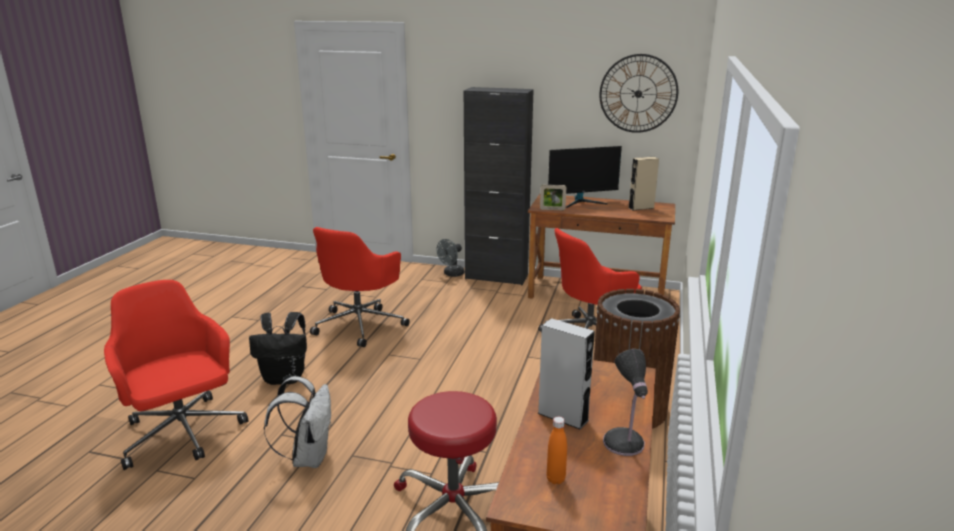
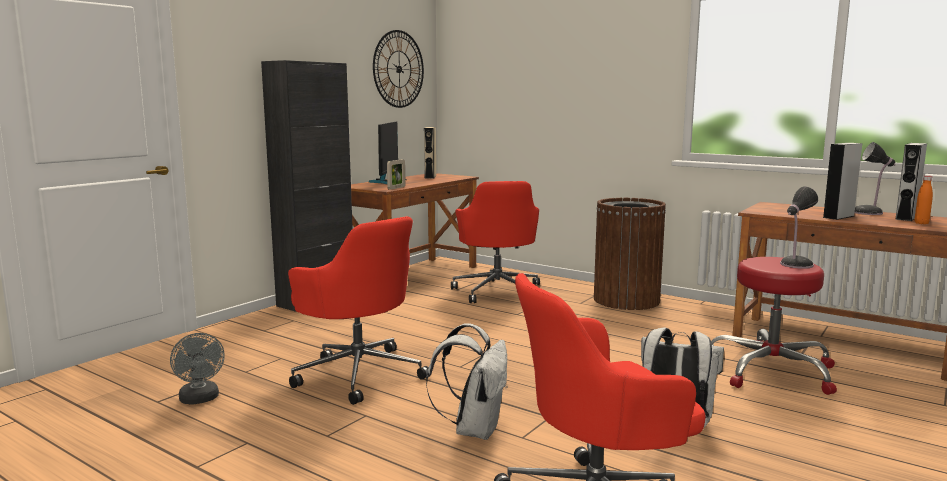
camera: 70 degrees left, 10 degrees down
black backpack [249,312,307,385] -> white backpack [426,323,508,440]
grey fan [436,239,464,277] -> grey fan moved to [170,333,225,404]
none -> table lamp [780,186,818,269]
none -> grey speaker [895,143,927,221]

